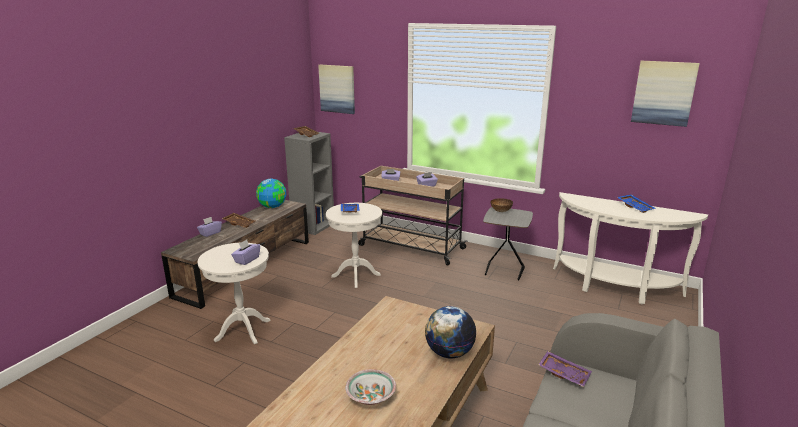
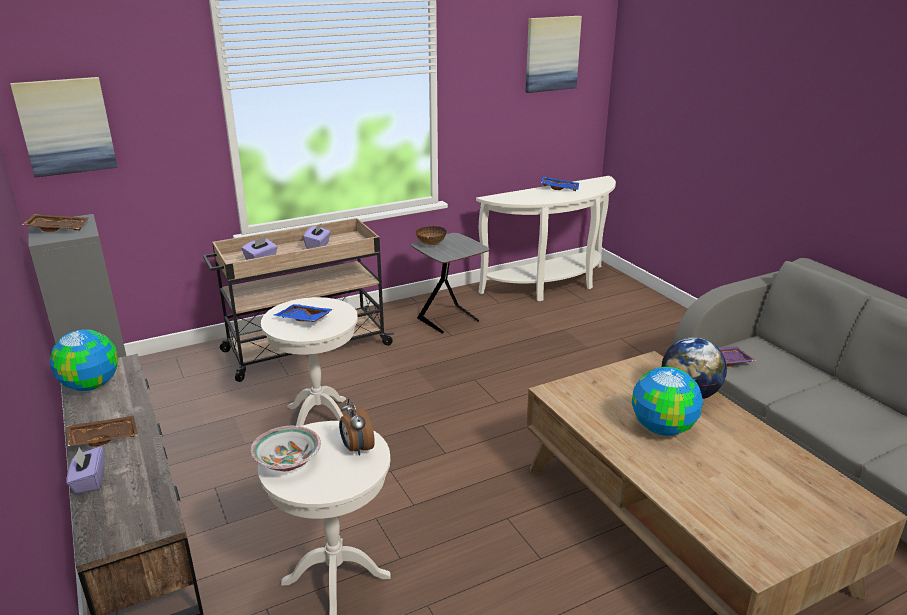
camera: 55 degrees left, 5 degrees up
purple tissue box [231,239,260,265] -> alarm clock [339,399,375,456]
bowl [345,369,396,405] -> bowl moved to [250,426,321,471]
none -> globe [632,367,703,436]

